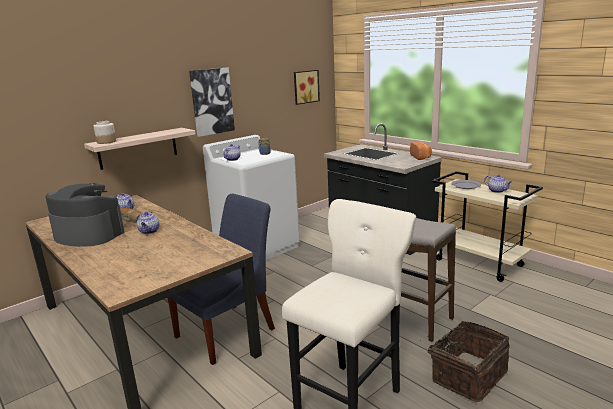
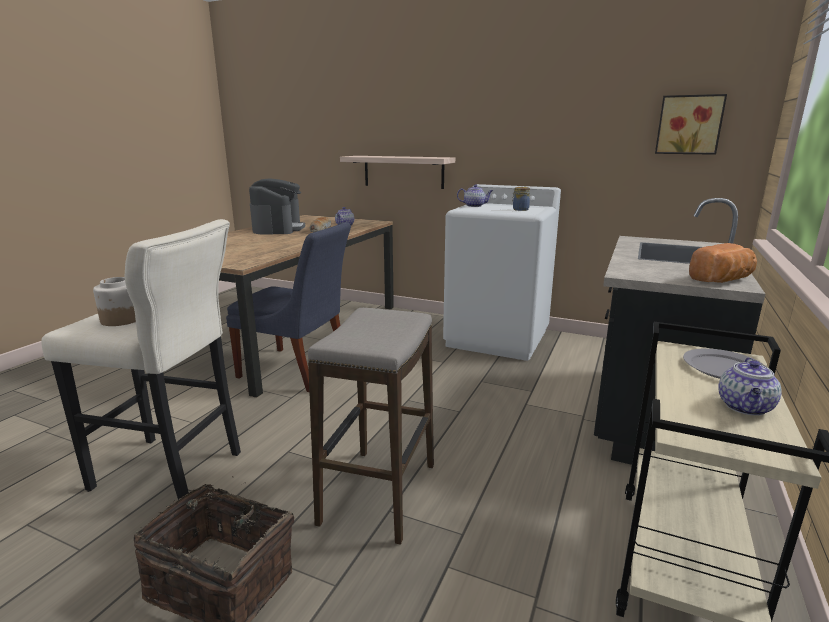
camera: 65 degrees right, 0 degrees up
jar [93,121,117,144] -> jar moved to [93,277,136,326]
teapot [137,211,159,234] -> none
picture [189,68,235,137] -> none

